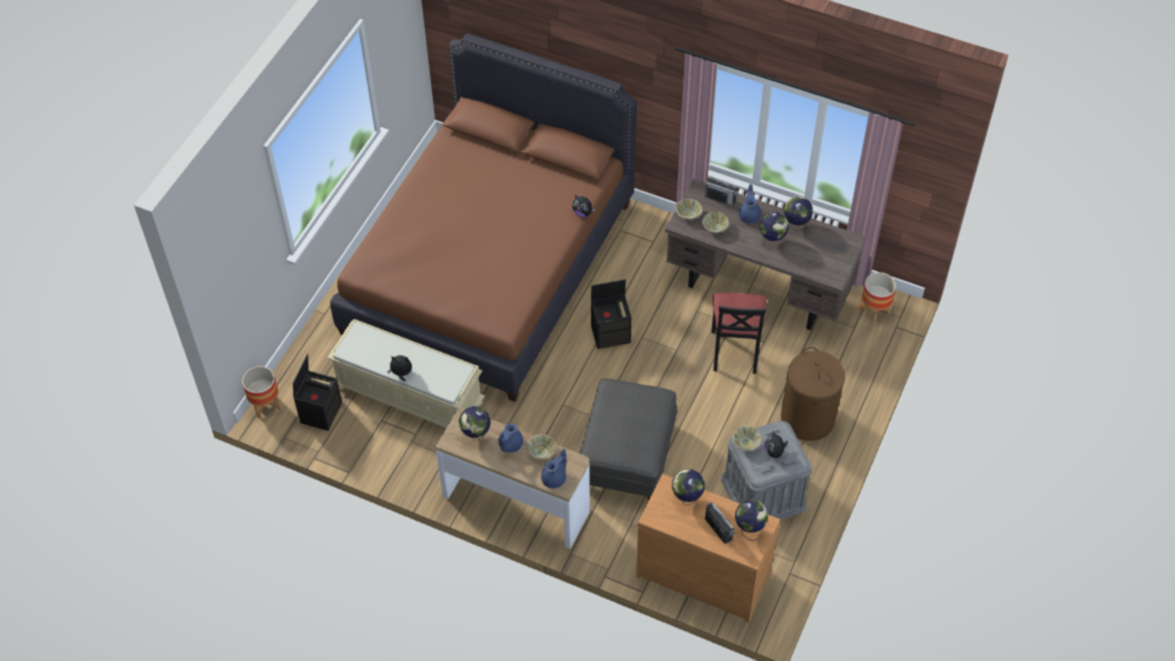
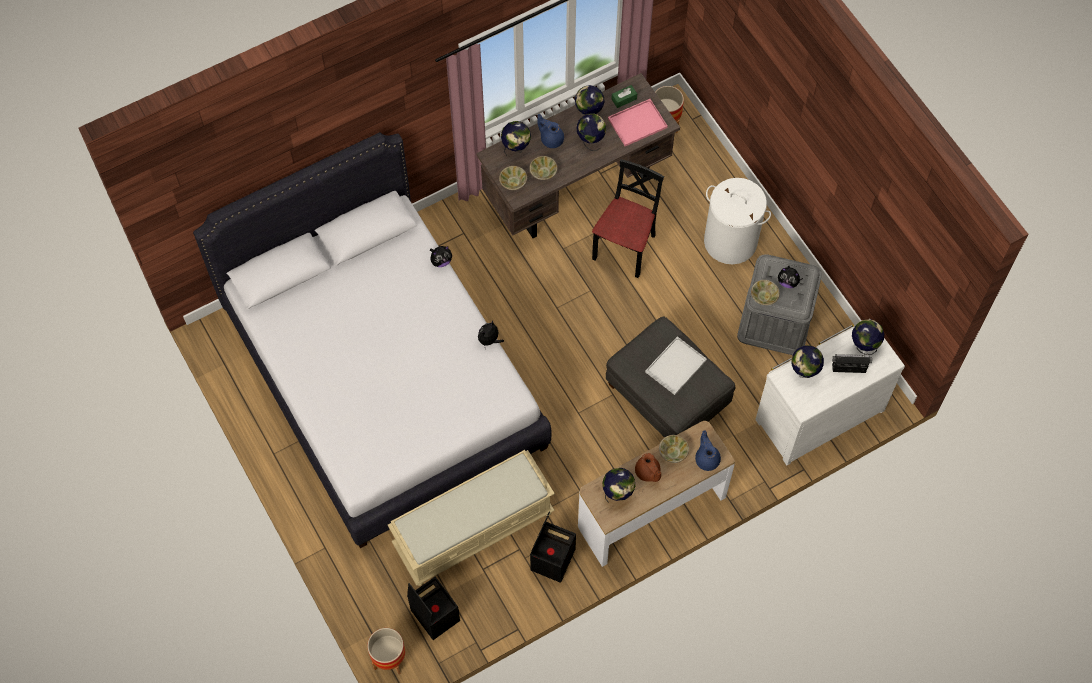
camera: 55 degrees left, 10 degrees up
brown bed [330,33,637,402] -> white bed [193,132,551,548]
plush toy [388,355,412,381] -> plush toy moved to [478,321,504,346]
blue teapot [498,423,523,453] -> brown teapot [635,453,661,482]
black storage box [591,279,631,349] -> black storage box moved to [530,512,576,583]
brown dresser [636,474,780,623] -> white dresser [755,324,905,465]
radio [704,176,738,207] -> globe [501,121,531,156]
black chair [711,293,767,374] -> black chair turned 105 degrees counterclockwise [592,159,664,278]
brown laundry basket [781,347,845,441] -> white laundry basket [704,178,771,264]
none -> pink tray [608,99,668,146]
none -> green tissue box [612,85,637,108]
none -> white tray [645,336,707,395]

